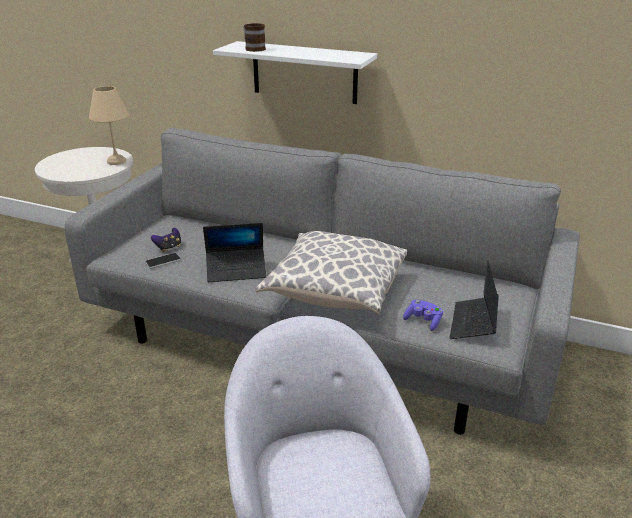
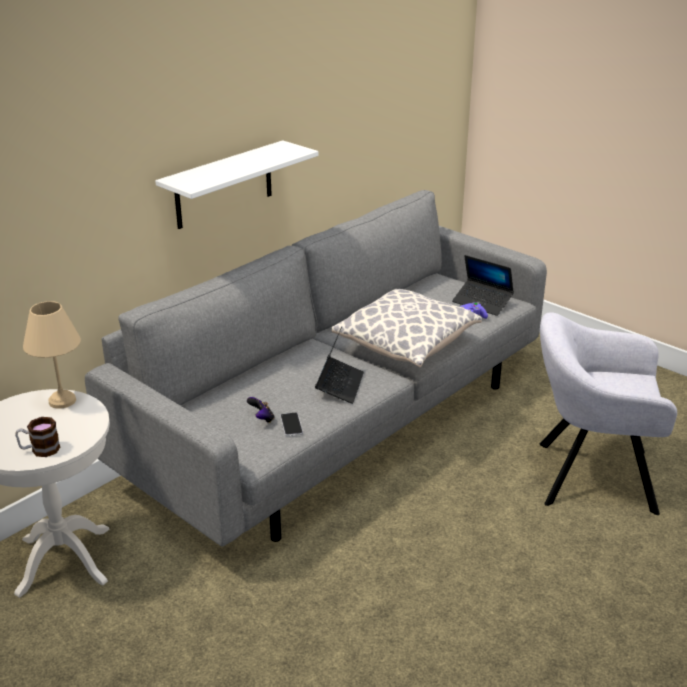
camera: 70 degrees left, 0 degrees up
mug [244,23,266,52] -> mug moved to [15,417,60,457]

